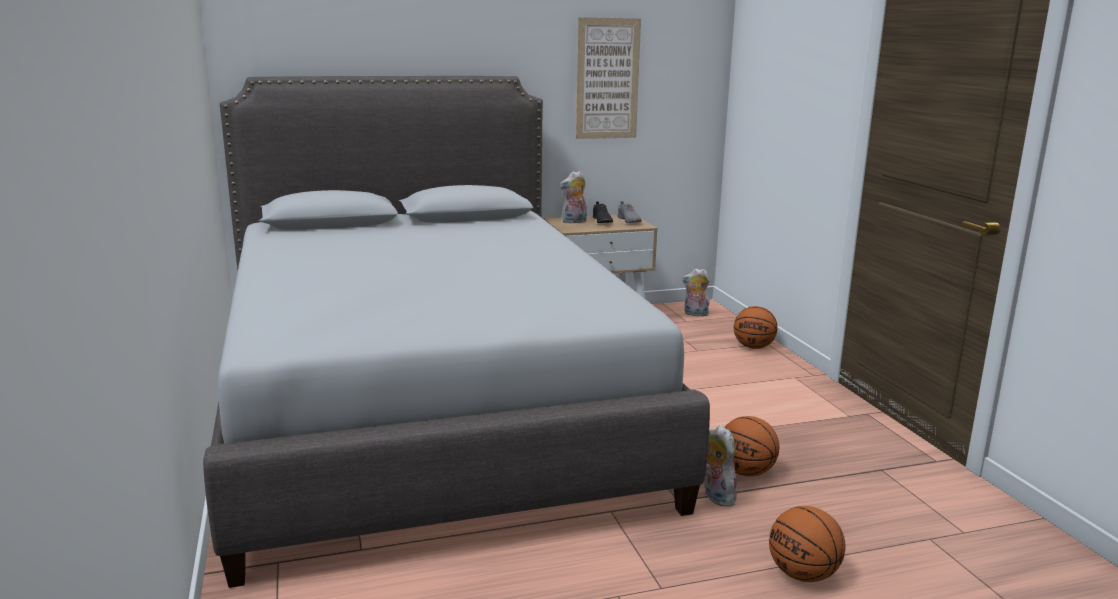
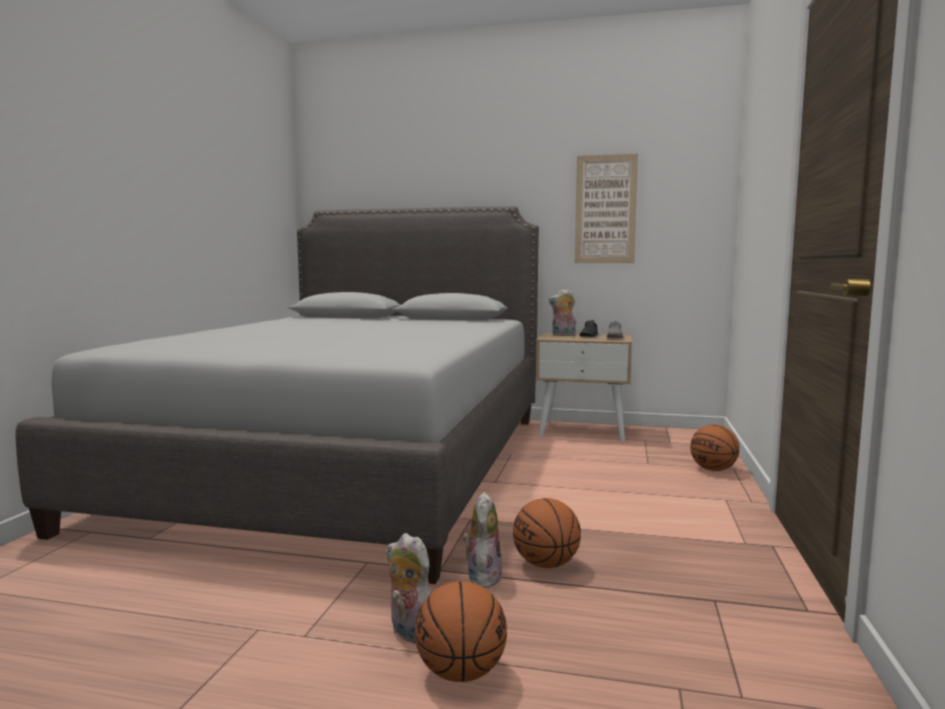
camera: 30 degrees right, 10 degrees down
plush toy [682,268,710,317] -> plush toy moved to [387,533,432,643]

